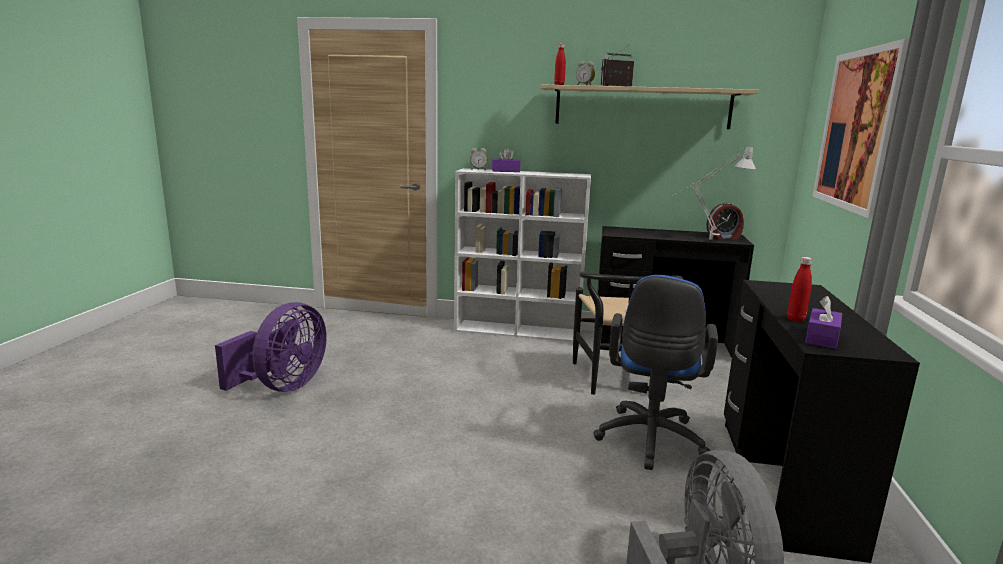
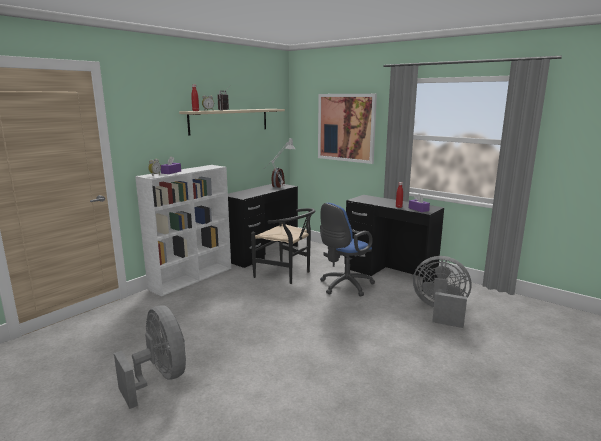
camera: 60 degrees left, 0 degrees up
purple fan [215,302,327,392] -> grey fan [114,305,186,409]
blue office chair [593,275,718,470] -> blue office chair turned 90 degrees clockwise [320,203,375,296]

